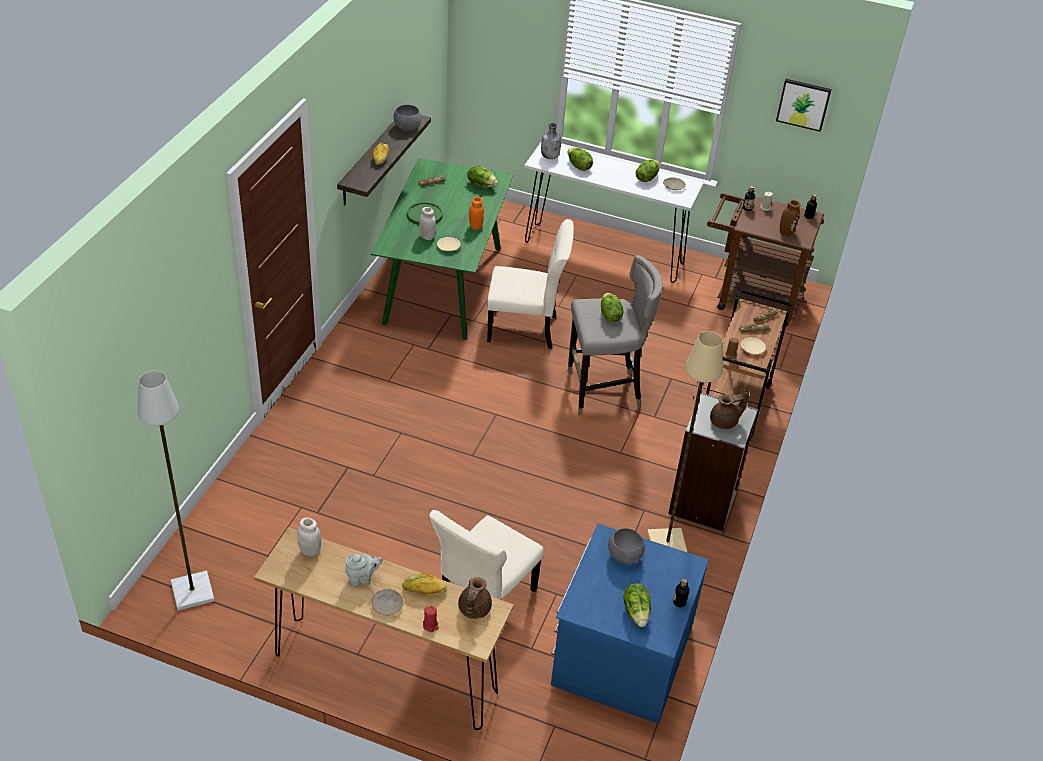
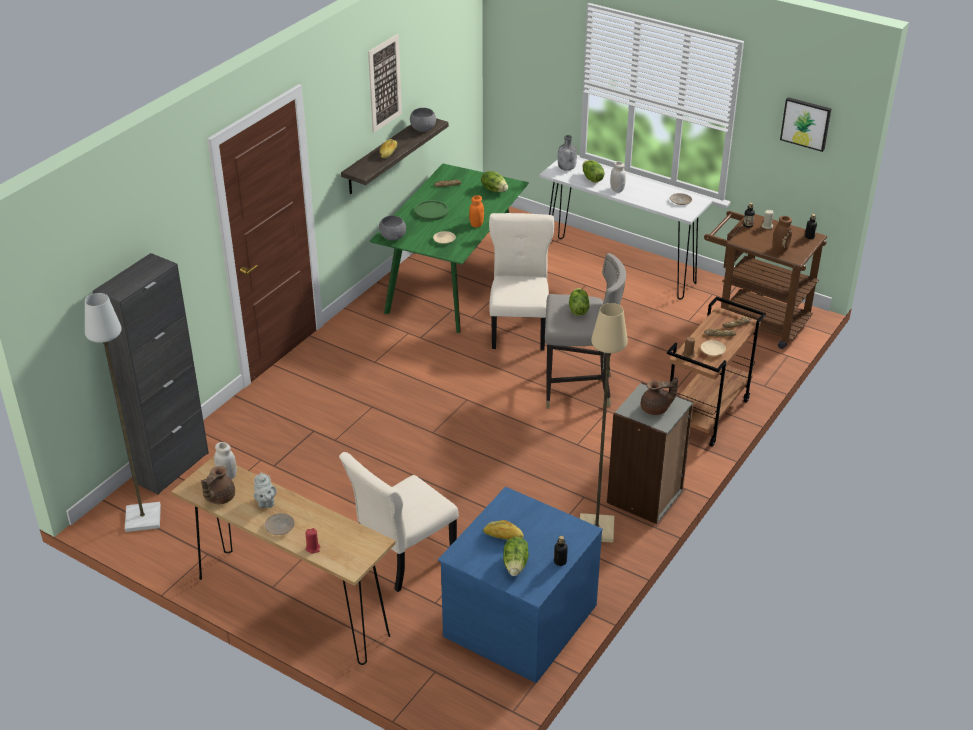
camera: 15 degrees right, 5 degrees down
grey teapot [345,553,383,586] -> grey teapot turned 75 degrees clockwise [253,472,276,508]
bread [402,573,447,594] -> bread moved to [483,520,524,540]
white jar [419,207,436,240] -> white jar moved to [610,161,626,193]
brown teapot [458,577,492,619] -> brown teapot moved to [201,466,235,504]
beige chair [487,219,574,349] -> beige chair turned 105 degrees counterclockwise [489,213,554,351]
grey bowl [608,528,645,564] -> grey bowl moved to [379,216,406,240]
lettuce [636,160,660,182] -> none
none -> black cabinet [93,253,209,495]
none -> picture [368,34,402,133]

